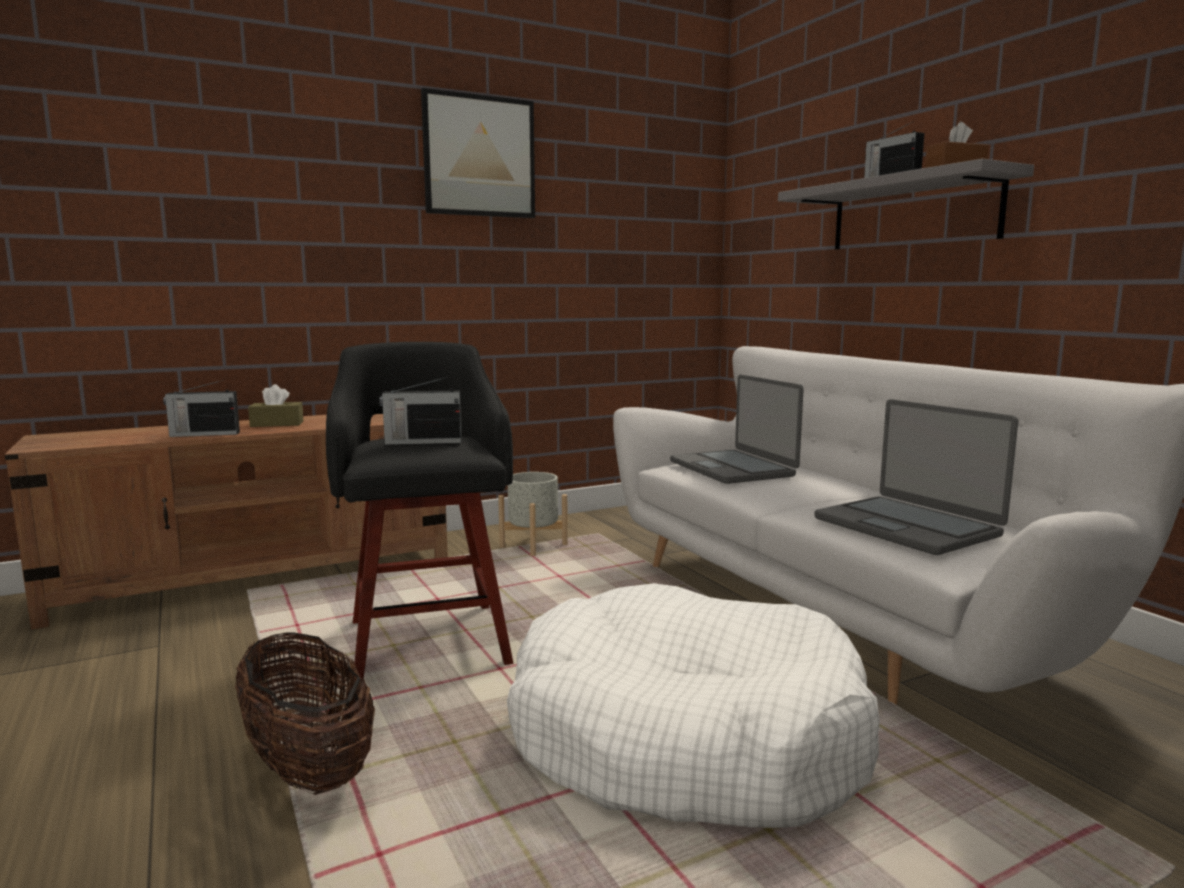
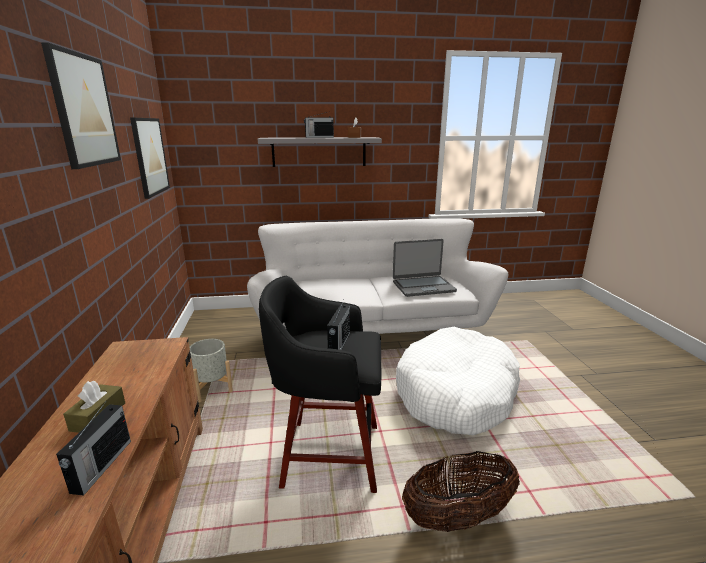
camera: 70 degrees left, 10 degrees up
laptop [670,374,804,484] -> none
none -> picture [130,118,170,199]

